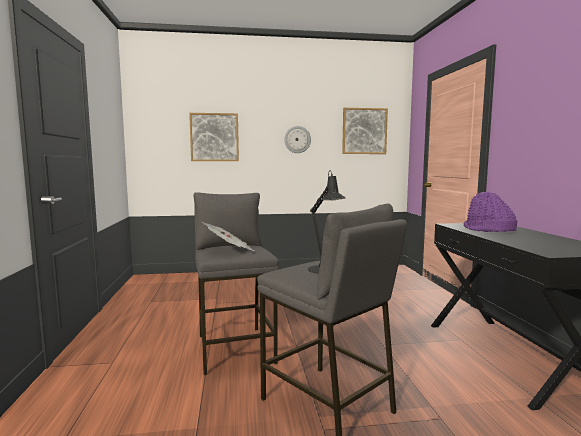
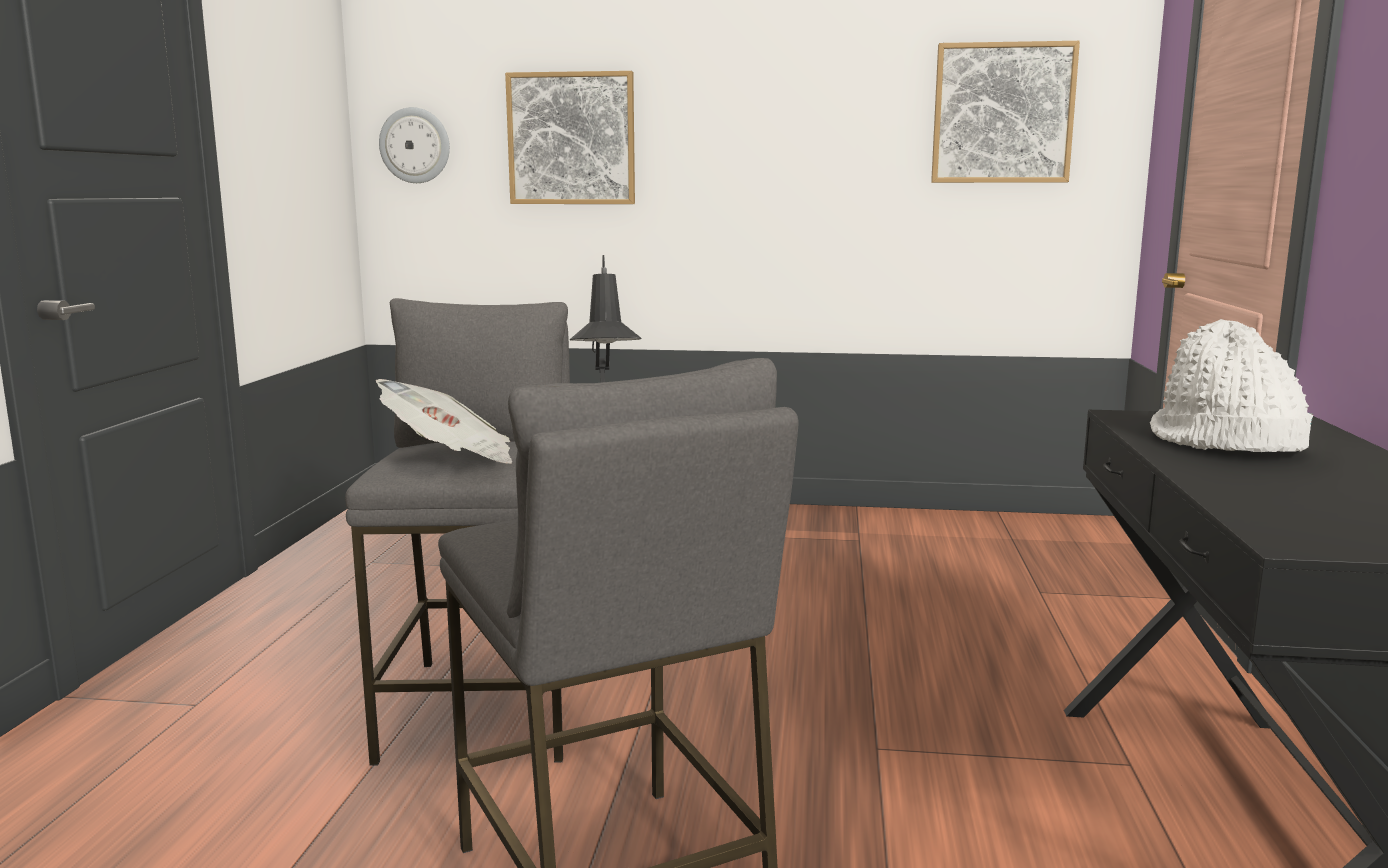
camera: 15 degrees right, 5 degrees up
wall clock [284,126,311,153] -> wall clock moved to [379,107,450,183]
purple hat [464,192,517,232] -> white hat [1150,319,1313,452]

